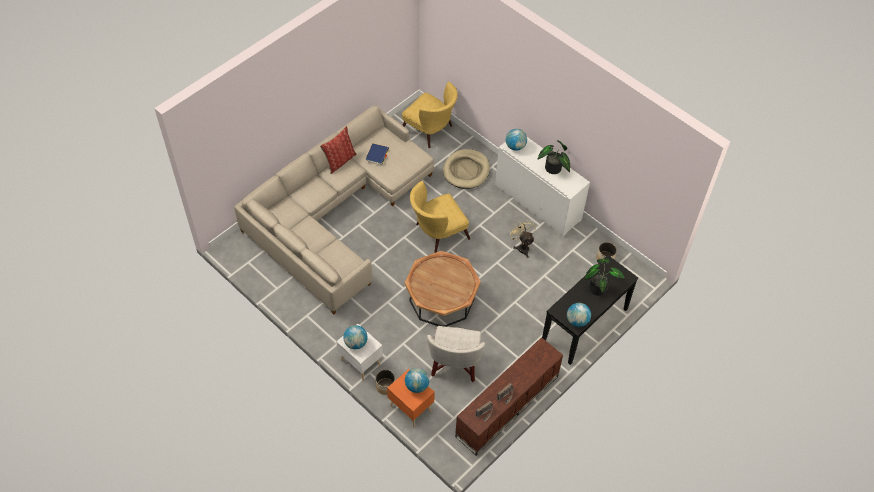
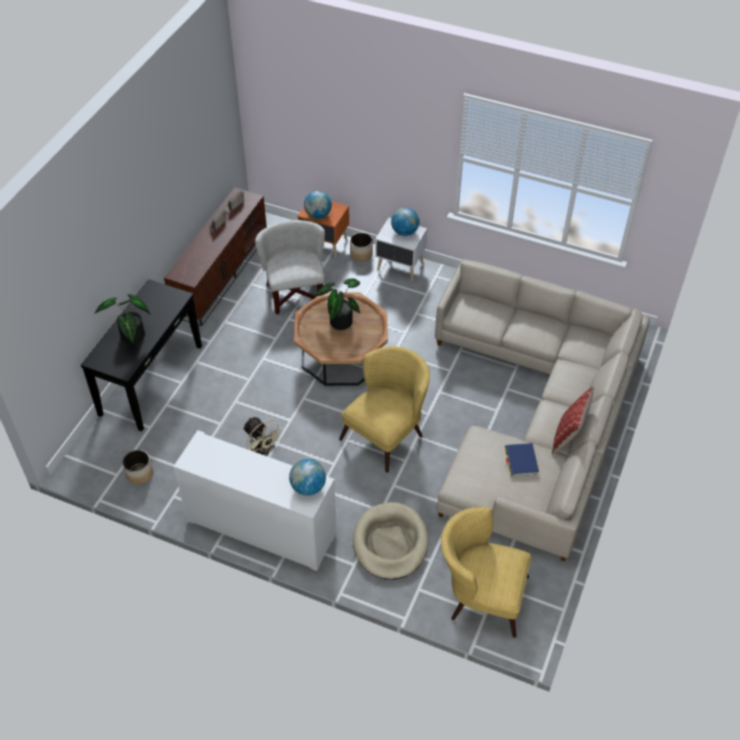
camera: 160 degrees right, 5 degrees down
potted plant [537,140,570,174] -> potted plant moved to [315,278,360,330]
globe [567,303,591,327] -> none

